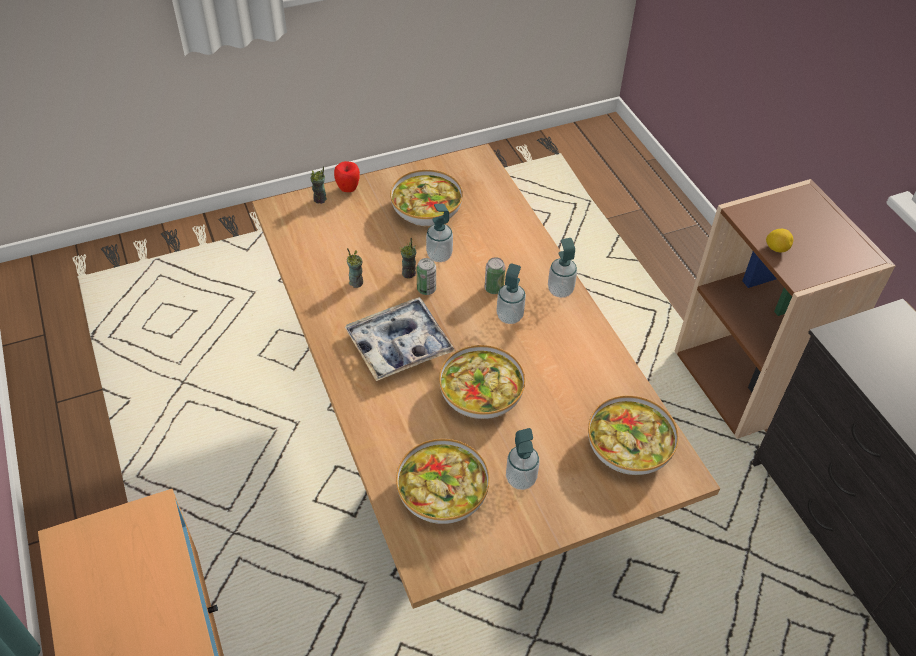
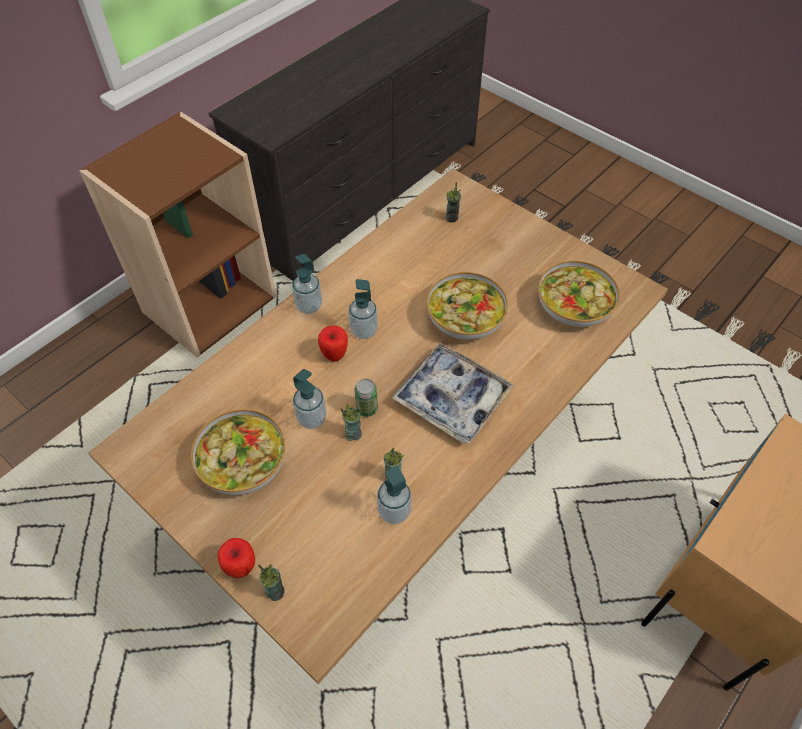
camera: 115 degrees left, 5 degrees up
can [485,257,505,294] -> apple [318,326,348,362]
soap dispenser [506,428,540,490] -> soap dispenser moved to [377,466,411,524]
bowl [588,396,679,475] -> cup [446,182,461,223]
lemon [766,229,793,252] -> none

